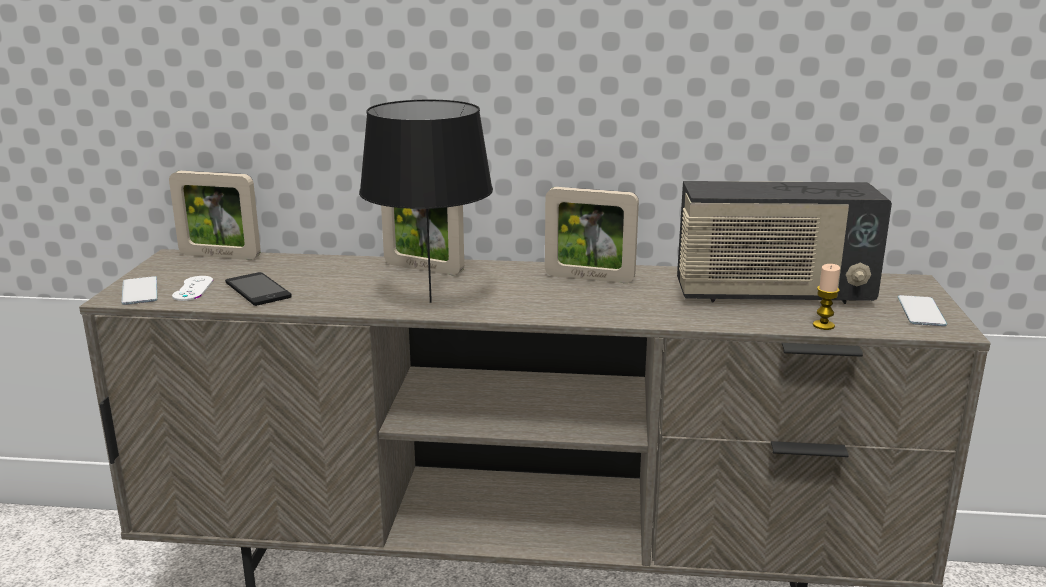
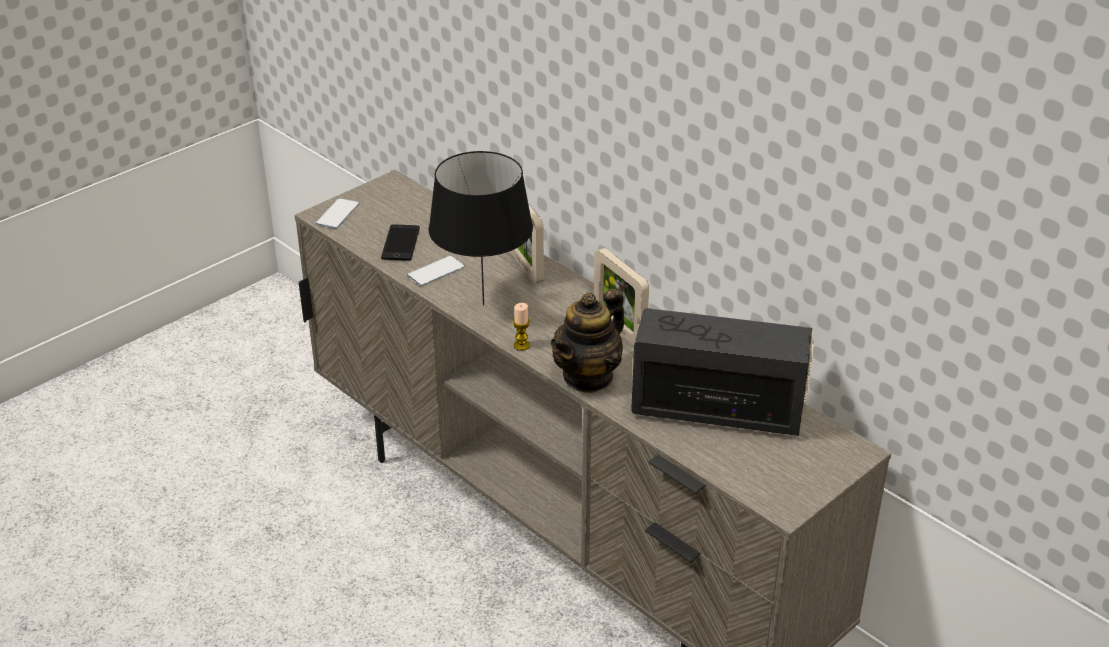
camera: 40 degrees right, 15 degrees up
picture frame [169,171,261,260] -> none
white game controller [172,276,213,301] -> none
radio [677,181,892,304] -> radio turned 150 degrees clockwise [631,308,814,436]
candle [813,264,840,330] -> candle moved to [513,303,530,351]
phone [898,295,947,326] -> phone moved to [407,256,465,286]
none -> teapot [550,289,625,393]

